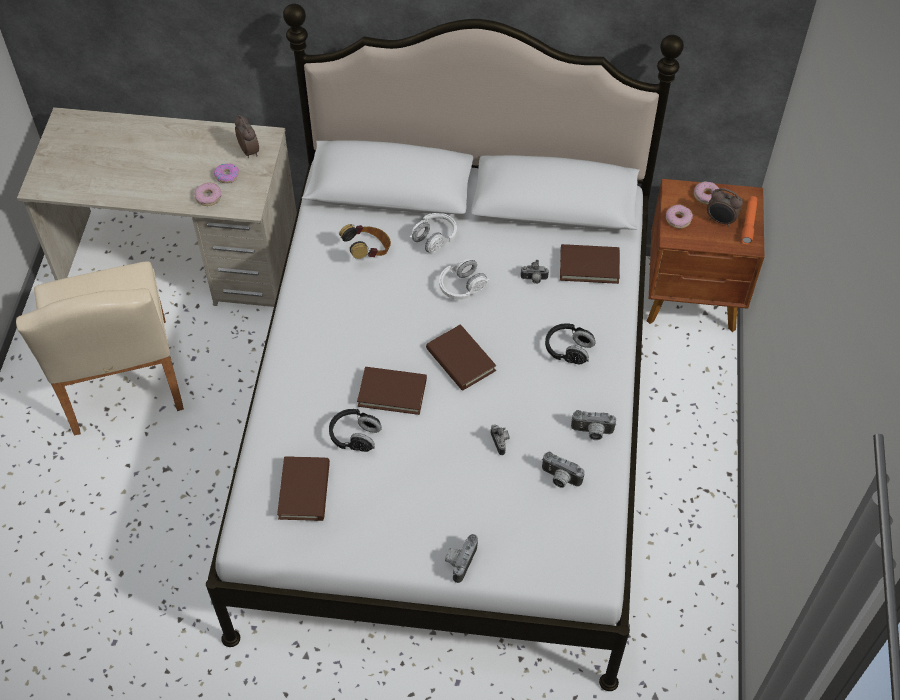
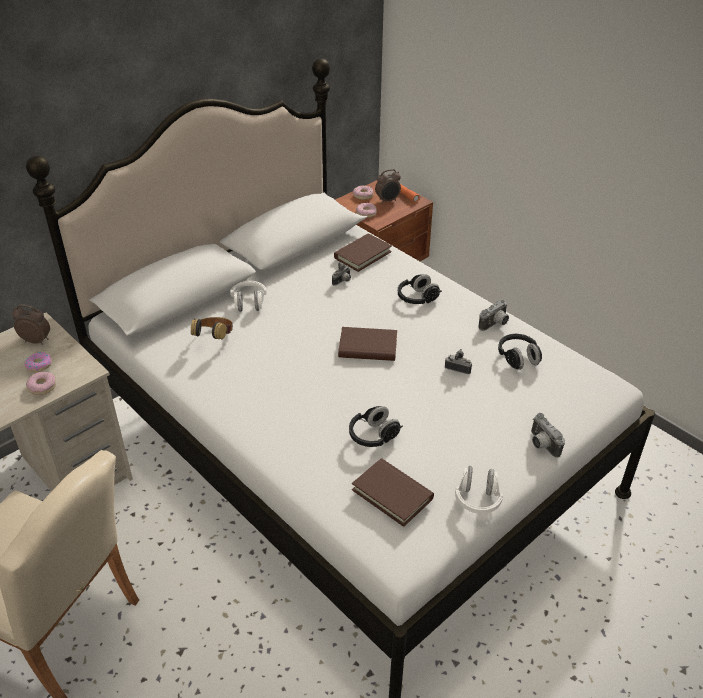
camera: 50 degrees left, 15 degrees down
brown book [357,367,427,415] -> none
white headphones [439,259,489,300] -> white headphones moved to [455,466,503,514]
camera [542,452,584,488] -> black headphones [498,334,542,370]

